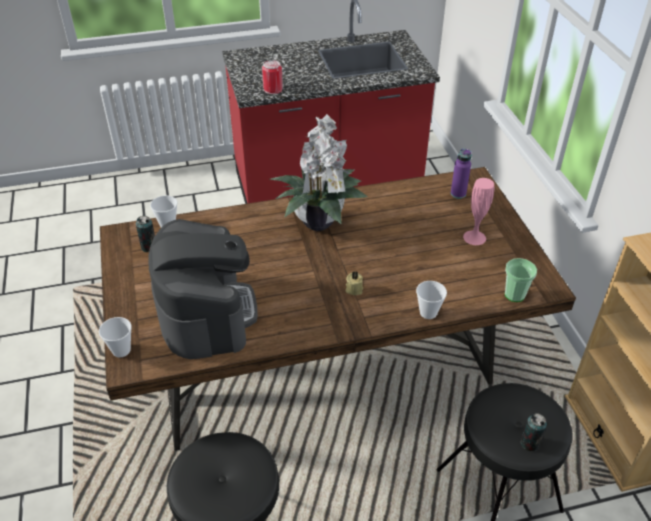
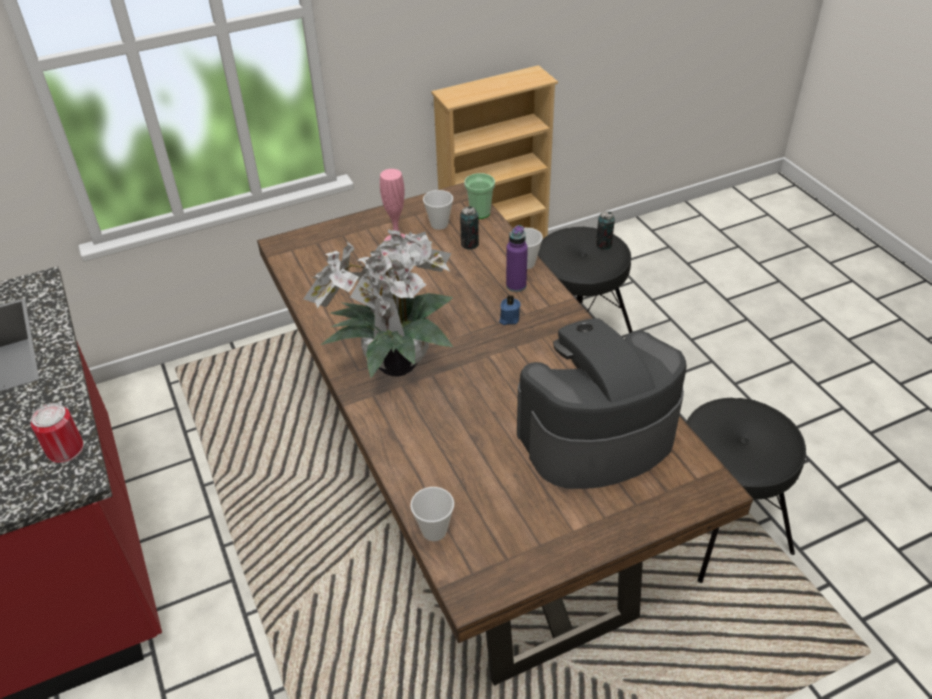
camera: 100 degrees left, 0 degrees up
cup [99,317,132,357] -> cup moved to [423,190,453,230]
can [136,216,155,252] -> can moved to [460,206,479,250]
beige candle [346,271,363,295] -> blue candle [499,295,521,325]
purple bottle [450,148,472,199] -> purple bottle moved to [506,225,528,292]

